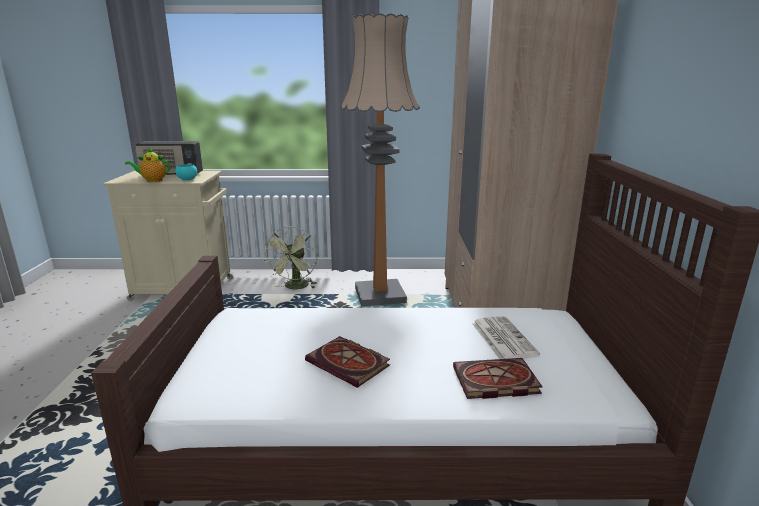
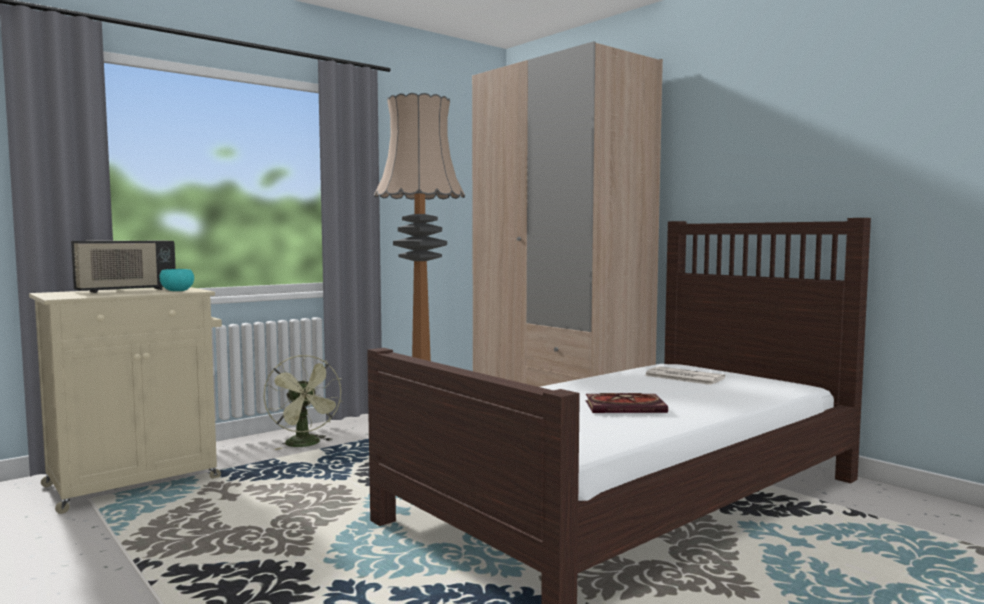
camera: 40 degrees left, 15 degrees down
teapot [125,148,170,182] -> none
book [453,358,542,399] -> none

